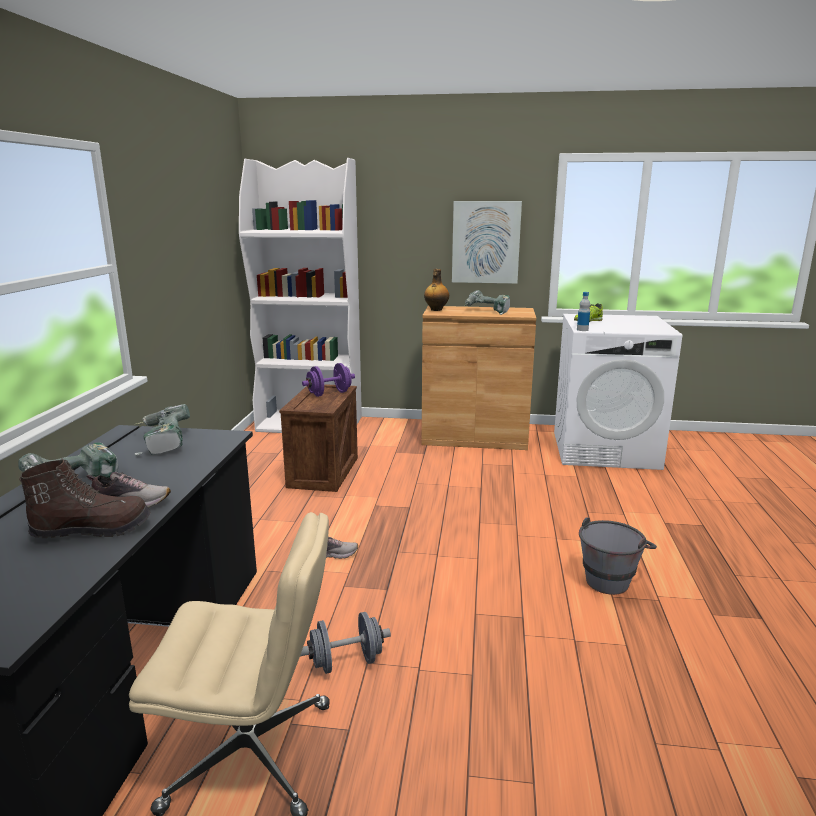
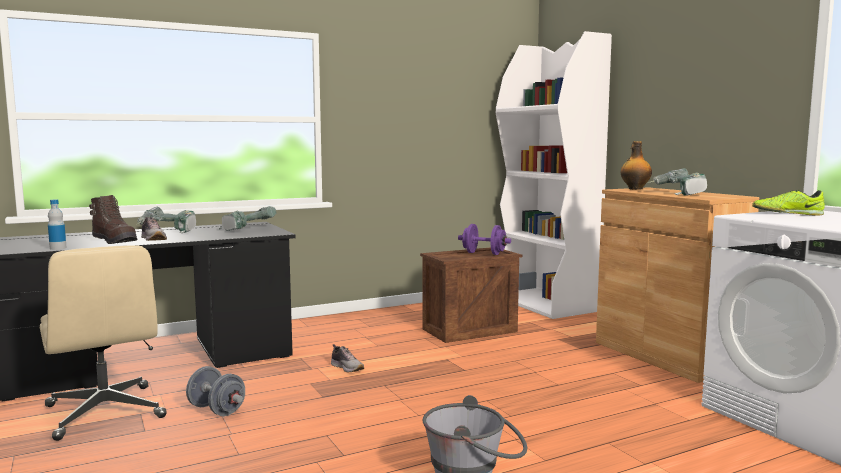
camera: 55 degrees right, 10 degrees down
picture [452,201,522,284] -> none
bottle [577,292,590,331] -> bottle moved to [48,199,67,250]

